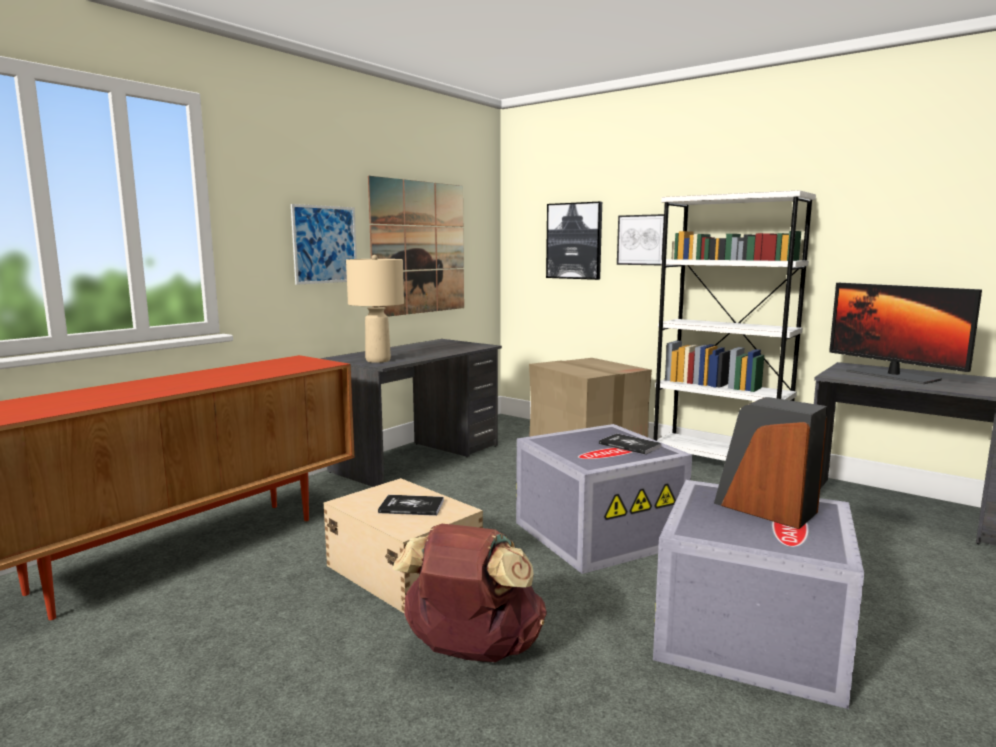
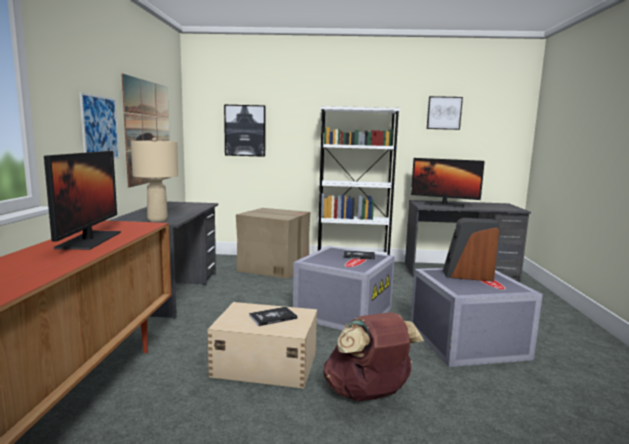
camera: 35 degrees left, 0 degrees up
picture [617,214,664,266] -> picture moved to [427,96,463,130]
none -> monitor [44,151,121,250]

